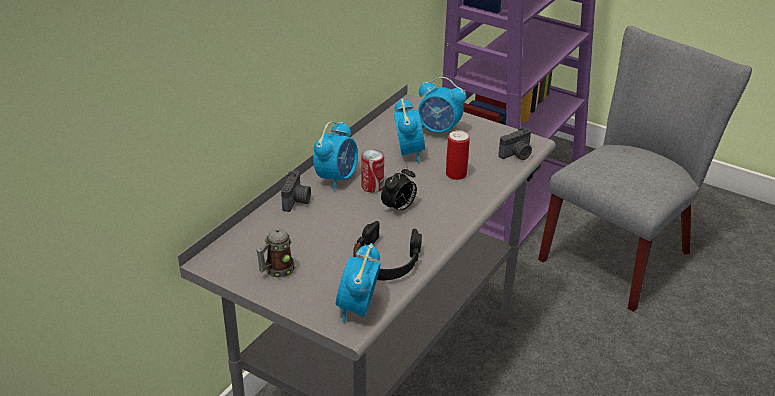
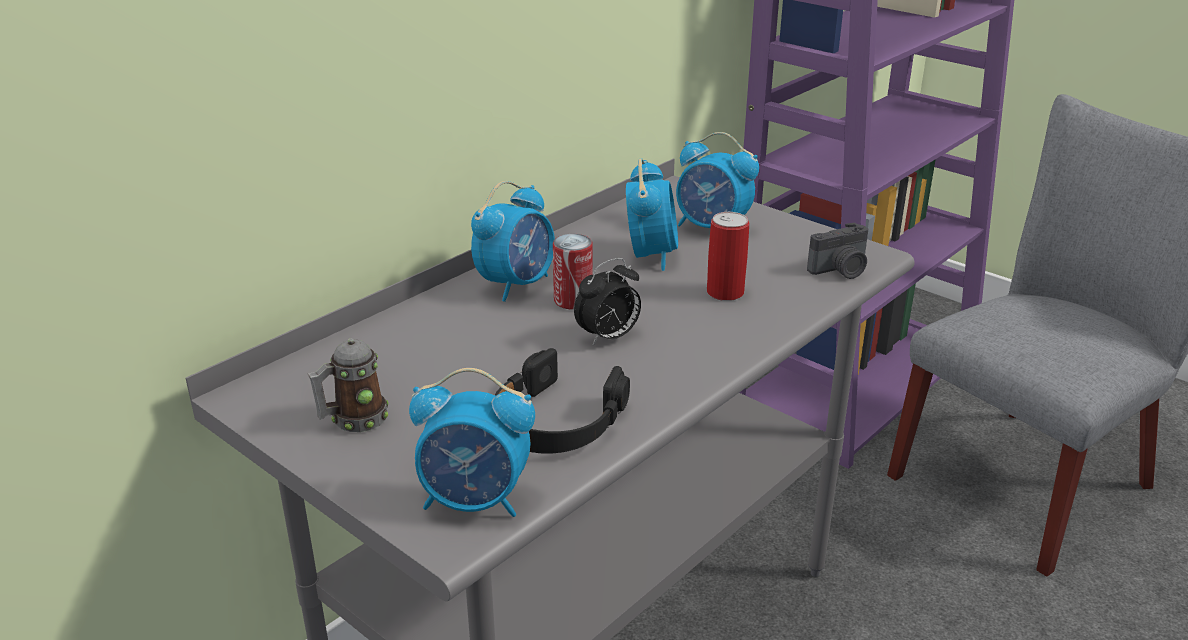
camera: 10 degrees right, 5 degrees down
camera [281,170,311,212] -> none
alarm clock [336,243,381,322] -> alarm clock turned 105 degrees counterclockwise [409,368,535,517]

